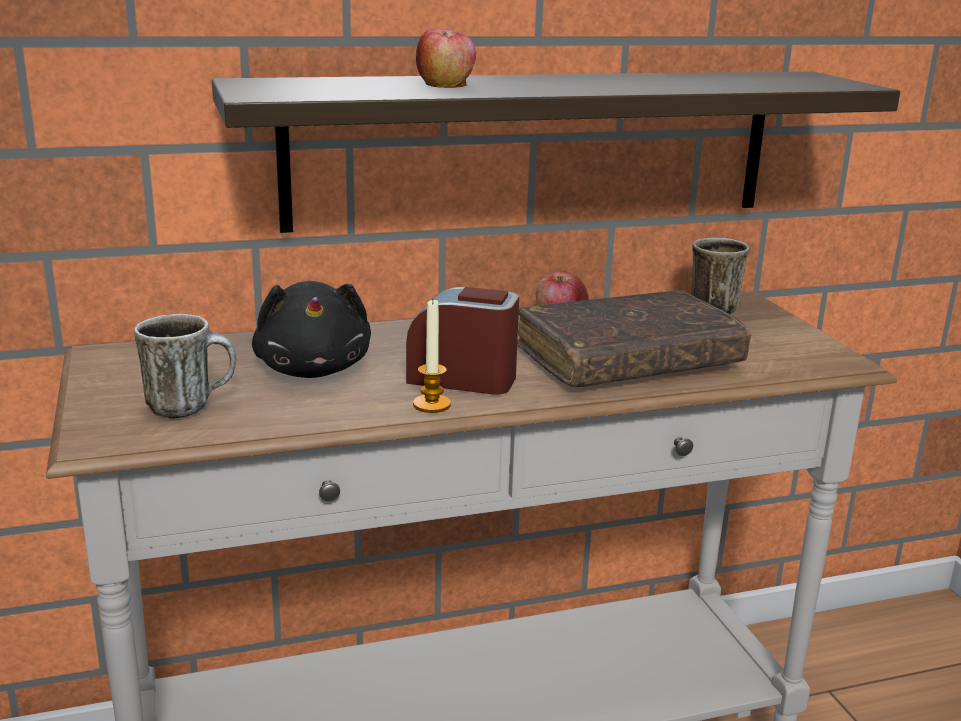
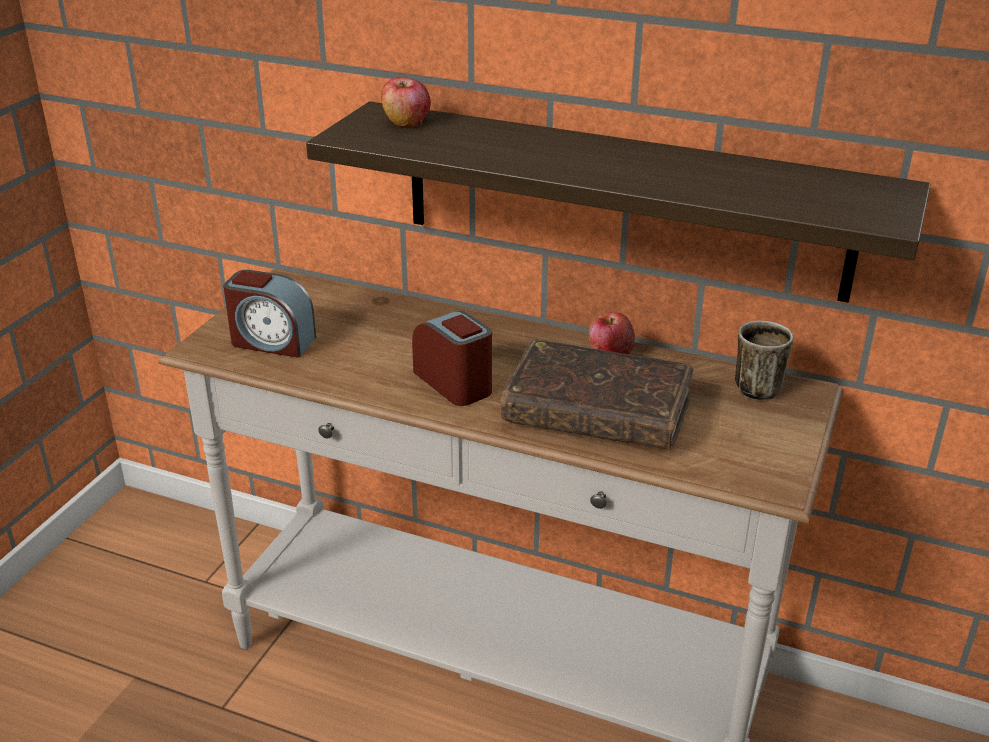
camera: 40 degrees right, 10 degrees up
mug [134,314,236,419] -> alarm clock [223,270,316,358]
black plush toy [252,281,371,378] -> none
candle [413,300,451,413] -> none
apple [416,28,476,88] -> apple moved to [381,77,431,127]

